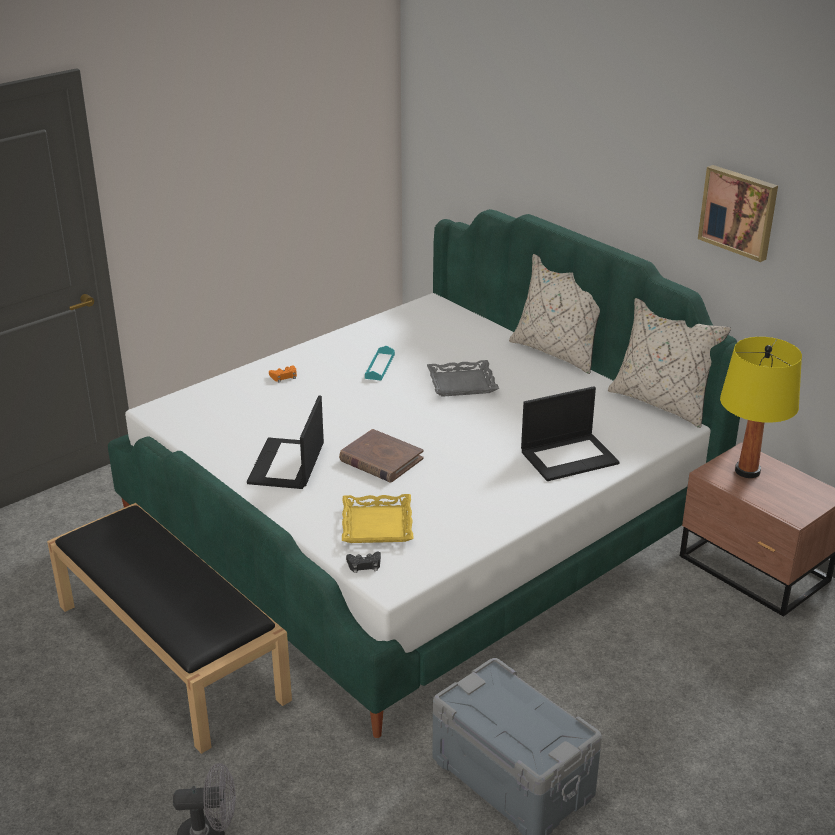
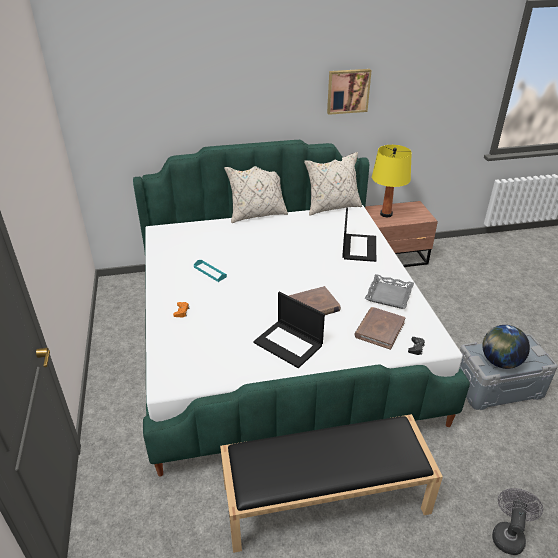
camera: 60 degrees left, 5 degrees up
yellow tray [342,494,414,543] -> brown book [354,307,406,350]
grey tray [427,360,499,397] -> grey tray moved to [365,274,414,309]
none -> globe [482,325,530,369]

